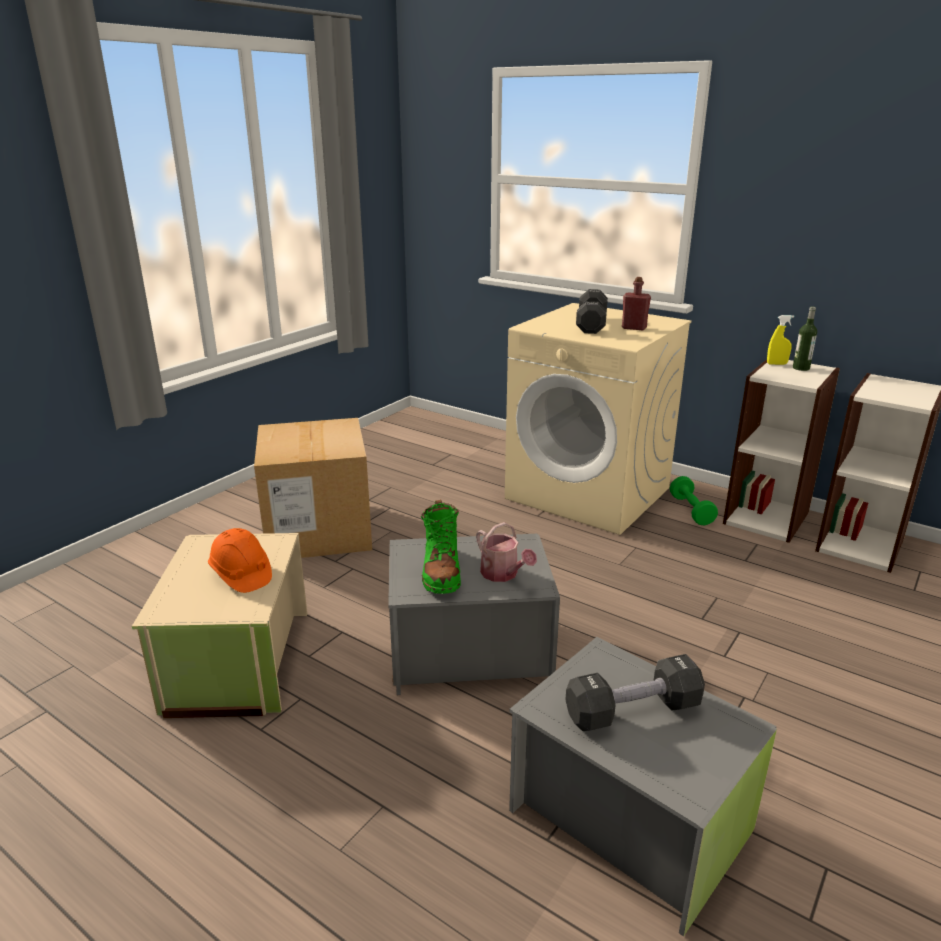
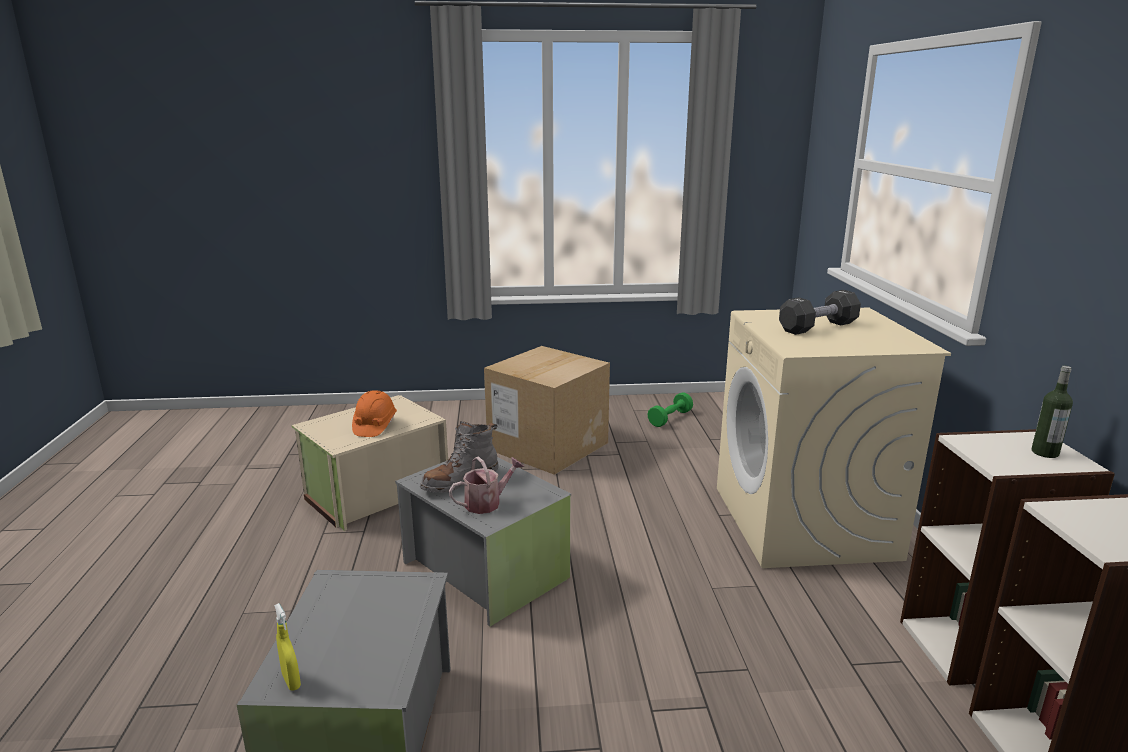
camera: 50 degrees right, 5 degrees down
green boot [421,500,461,594] -> grey boot [420,421,499,493]
watering can [476,522,537,582] -> watering can turned 135 degrees counterclockwise [449,456,524,514]
black dumbbell [565,654,705,731] -> none
red bottle [622,277,651,330] -> none
green dumbbell [670,476,718,525] -> green dumbbell moved to [647,392,693,427]
yellow spray bottle [767,315,794,365] -> yellow spray bottle moved to [274,603,301,691]

